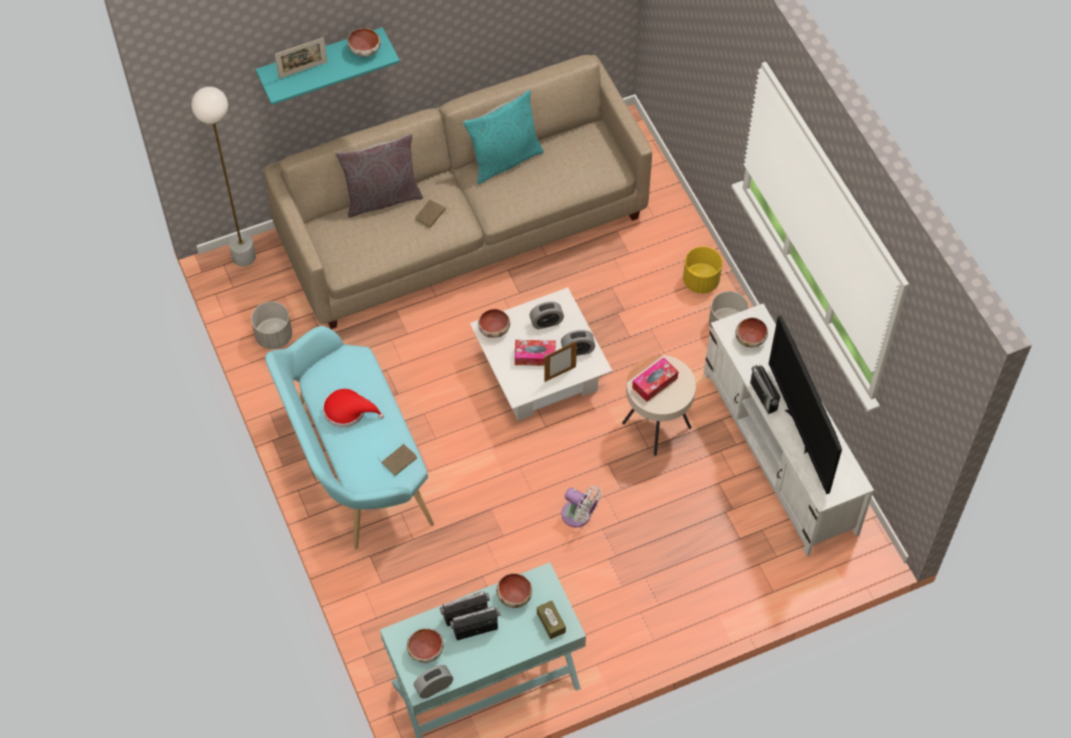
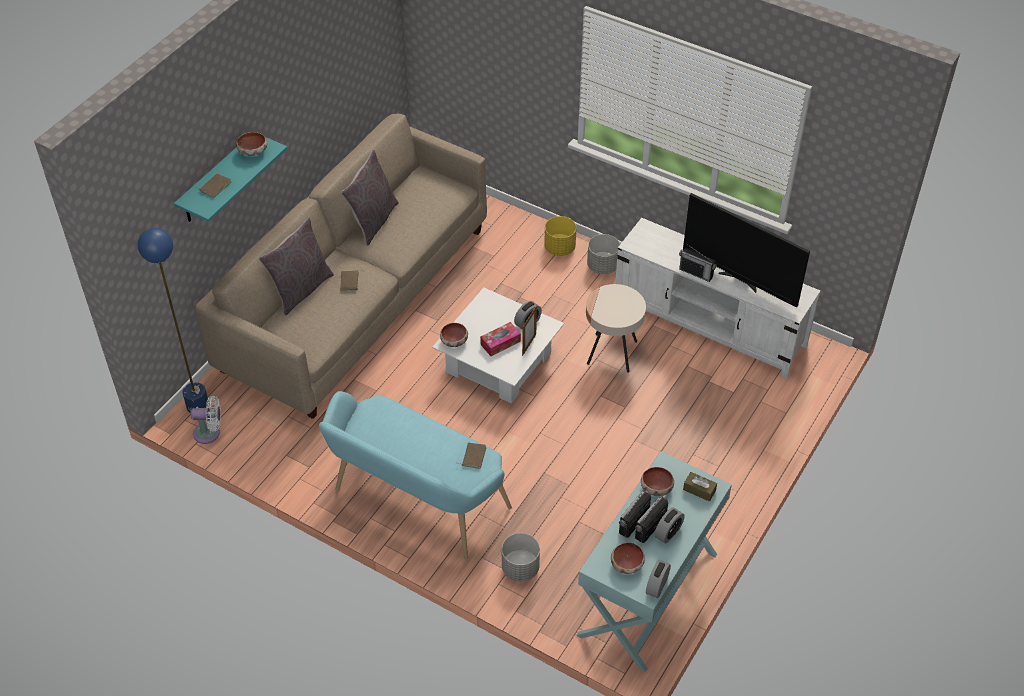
camera: 35 degrees left, 10 degrees down
white floor lamp [191,87,256,267] -> blue floor lamp [137,228,209,413]
grey planter [251,301,292,349] -> grey planter moved to [502,533,540,582]
picture frame [275,37,327,79] -> brown book [196,173,231,198]
red hat [323,389,384,428] -> none
turquoise pillow [463,89,544,184] -> grey pillow [341,150,399,246]
alarm clock [530,302,564,329] -> alarm clock moved to [654,507,685,544]
white fan [561,486,602,527] -> white fan moved to [191,396,221,444]
tissue box [632,357,678,402] -> none
bowl [736,318,768,348] -> none

